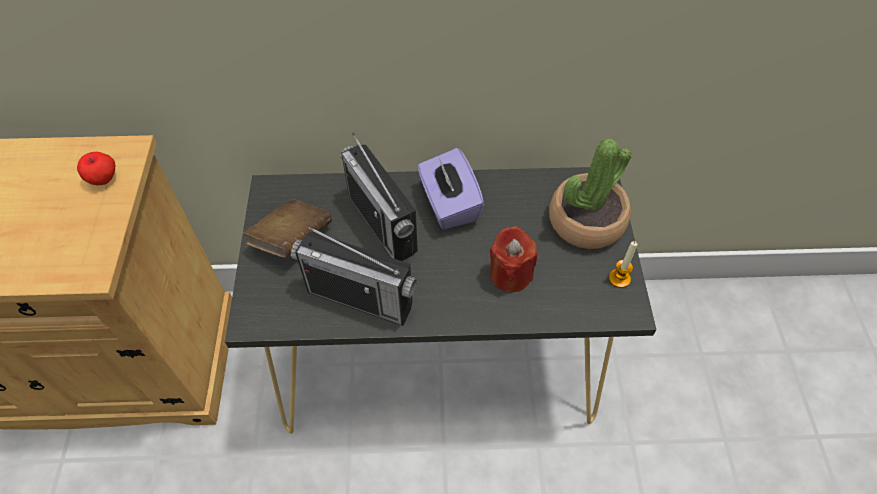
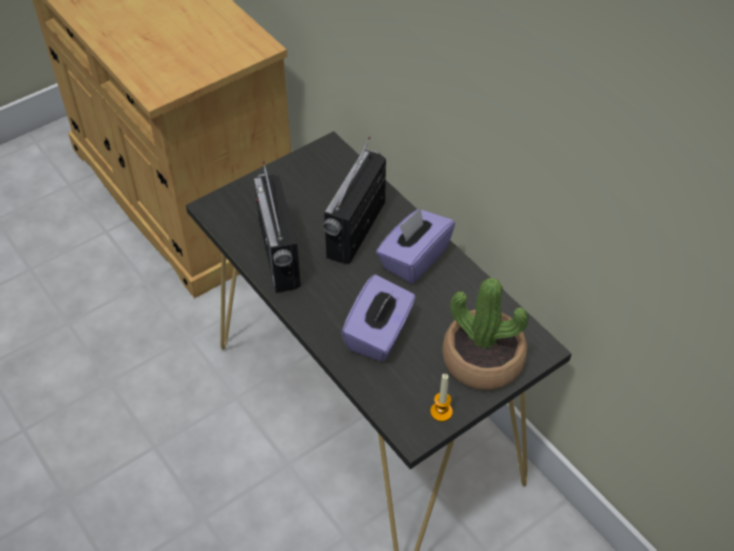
camera: 55 degrees right, 5 degrees down
apple [77,152,115,185] -> none
brown book [243,199,332,258] -> none
red candle [490,226,537,293] -> purple tissue box [341,274,416,362]

